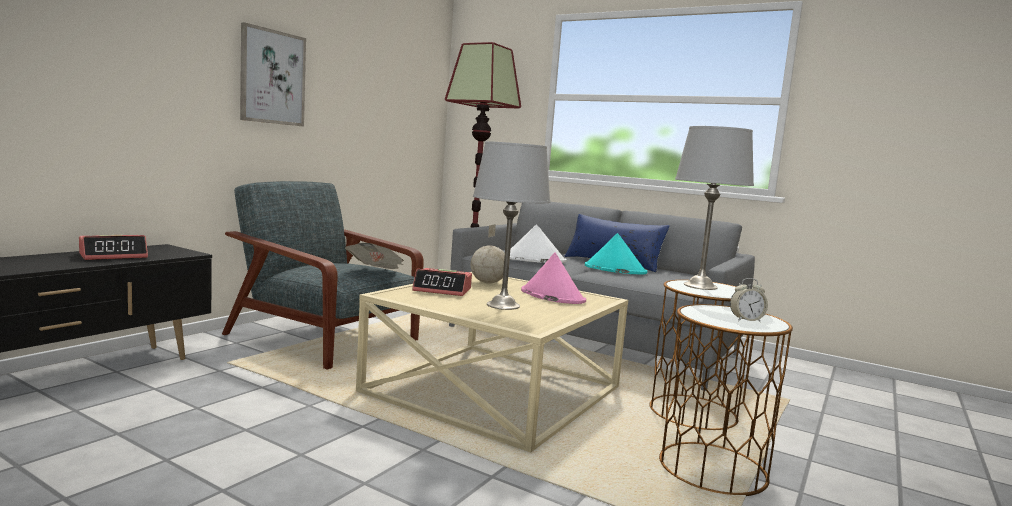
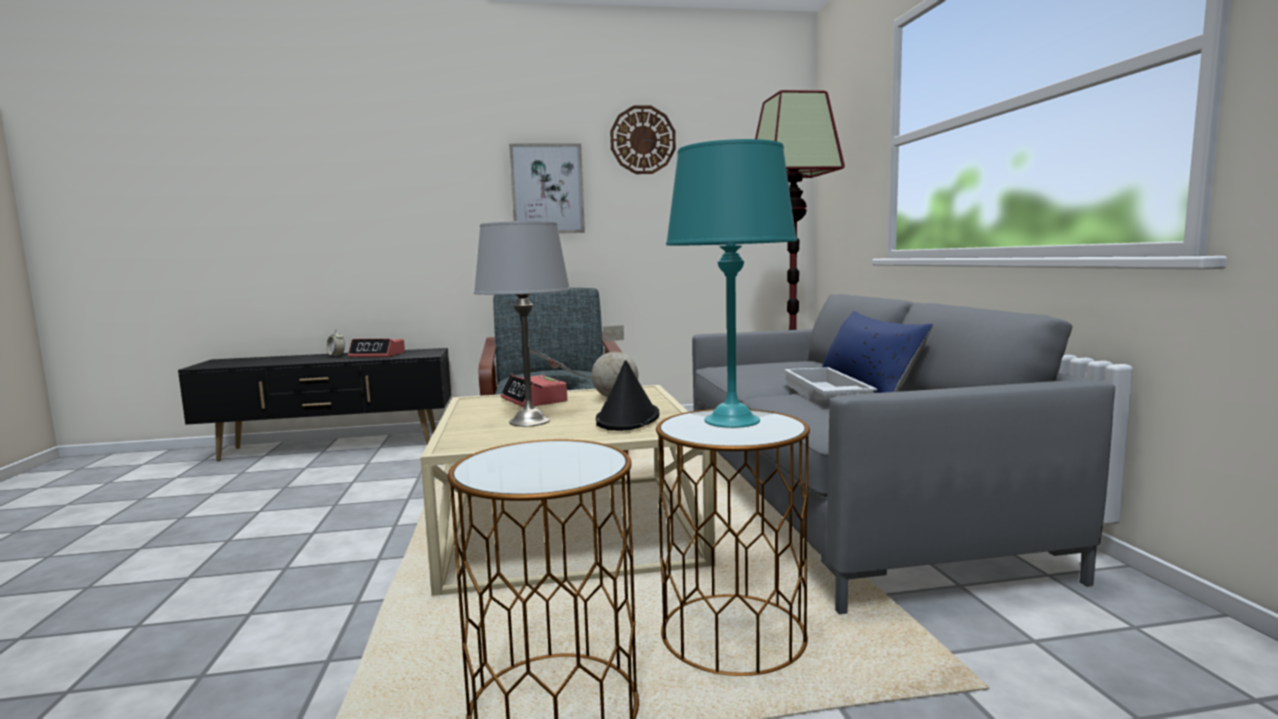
camera: 50 degrees right, 0 degrees up
white hat [510,225,567,263] -> none
pink hat [521,252,586,304] -> black hat [596,360,659,431]
turquoise hat [585,233,648,275] -> white tray [784,367,877,399]
grey table lamp [675,126,754,290] -> turquoise table lamp [666,139,797,428]
alarm clock [730,278,768,322] -> alarm clock moved to [327,330,345,357]
none -> wall clock [610,105,676,174]

